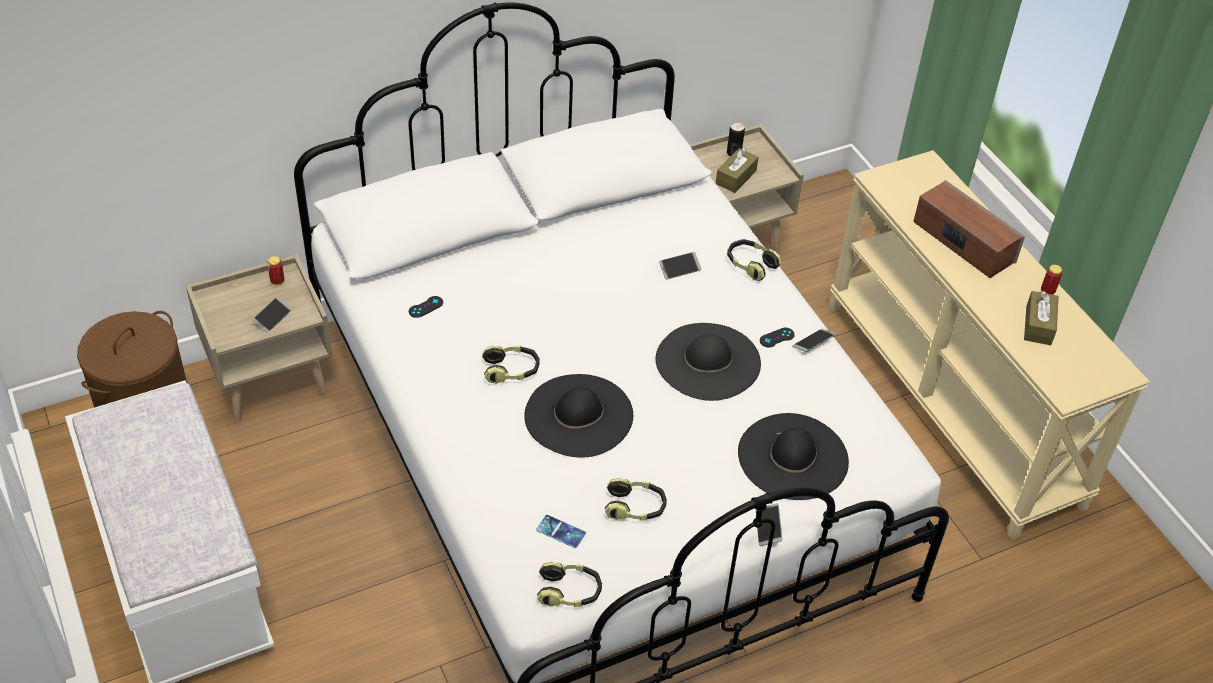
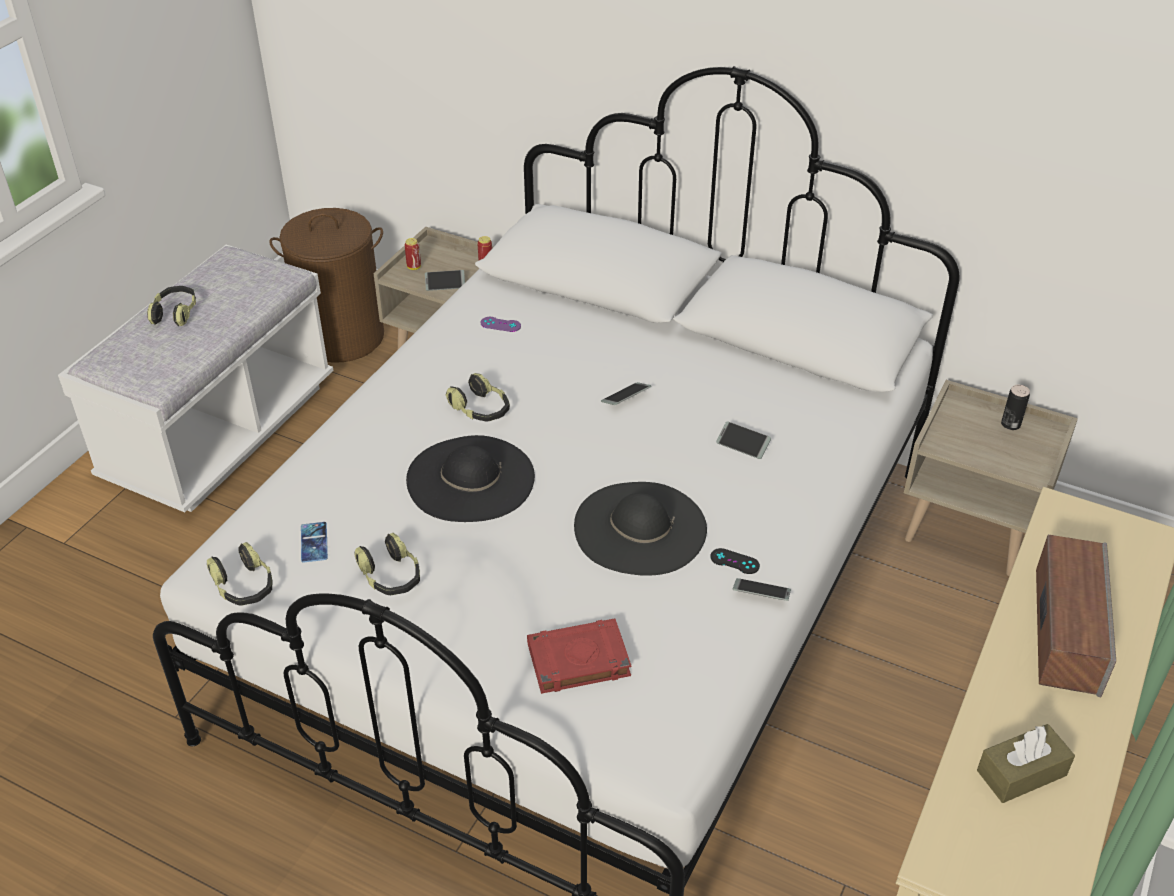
camera: 55 degrees right, 5 degrees down
black game controller [409,296,443,318] -> purple game controller [481,317,521,332]
brown tissue box [716,148,758,193] -> none
headphones [727,239,781,281] -> headphones moved to [147,286,196,326]
black hat [738,413,849,500] -> red book [527,618,631,694]
phone [756,503,782,546] -> phone moved to [601,382,651,405]
can [1041,265,1062,295] -> can moved to [405,238,421,270]

